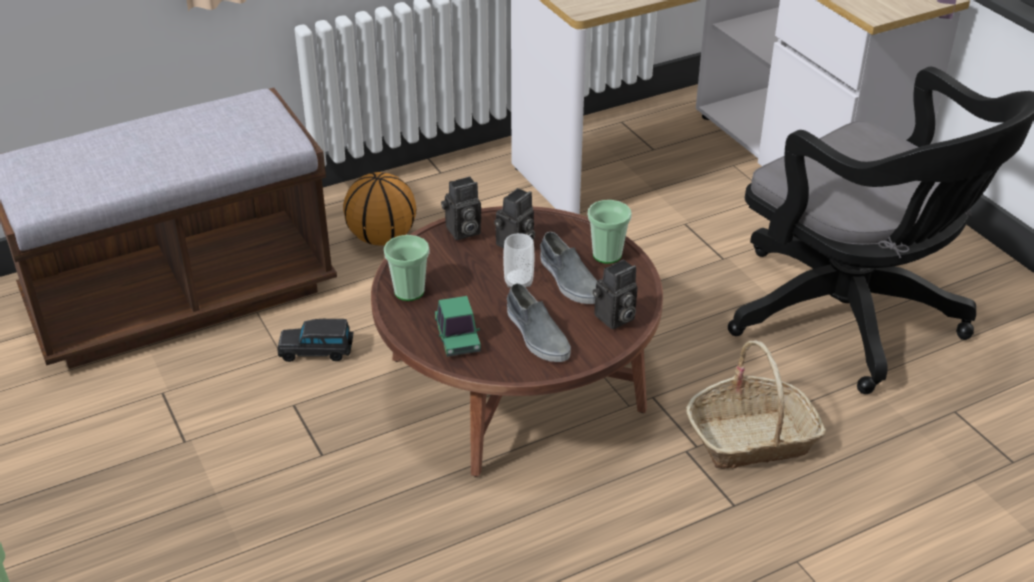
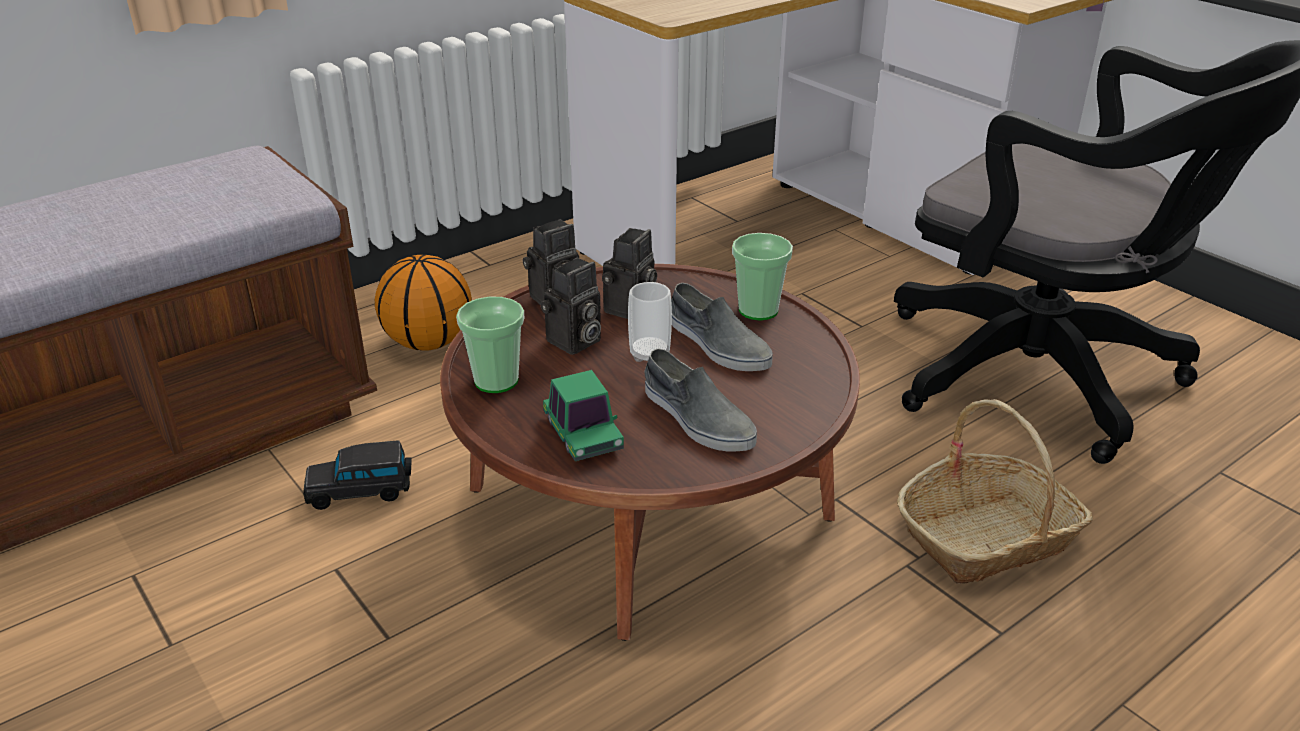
camera: 10 degrees left, 5 degrees down
camera [593,259,638,329] -> camera moved to [540,258,601,355]

